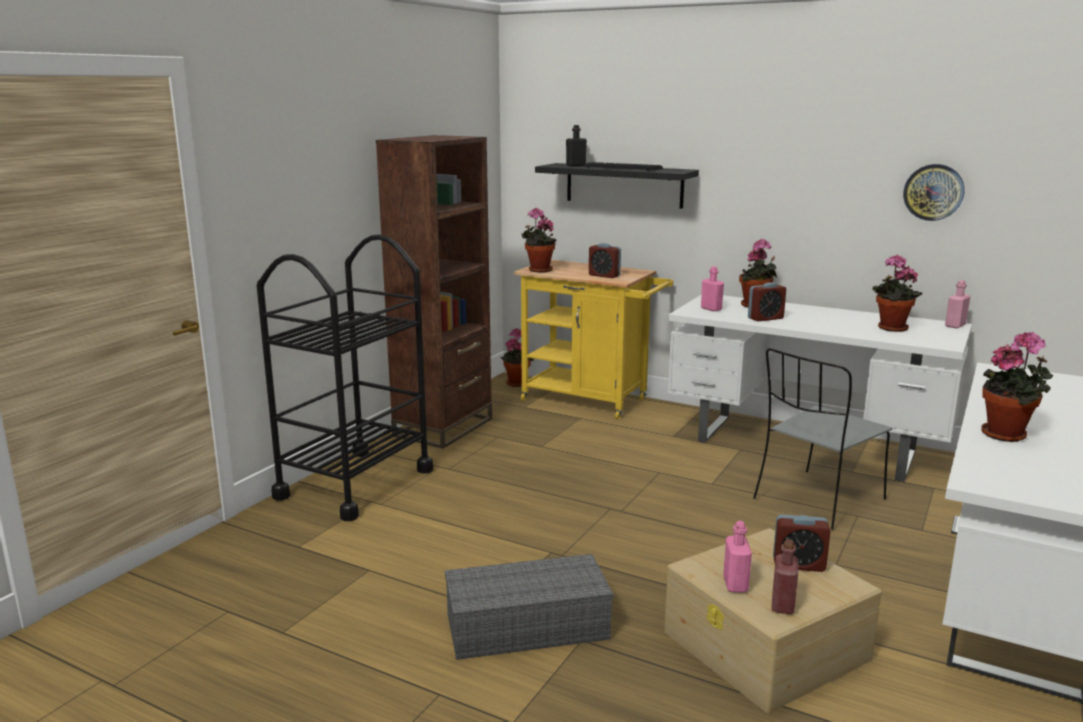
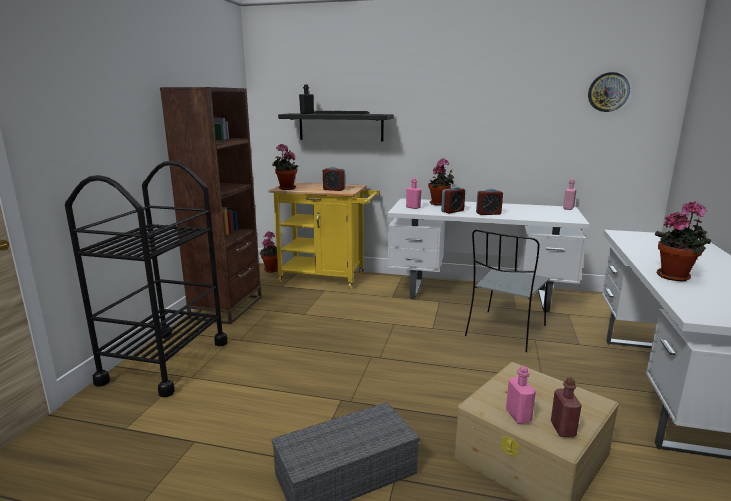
camera: 15 degrees left, 0 degrees up
alarm clock [773,515,831,572] -> alarm clock moved to [476,188,503,215]
potted plant [873,255,923,332] -> none
wall clock [903,164,965,221] -> wall clock moved to [588,72,630,112]

